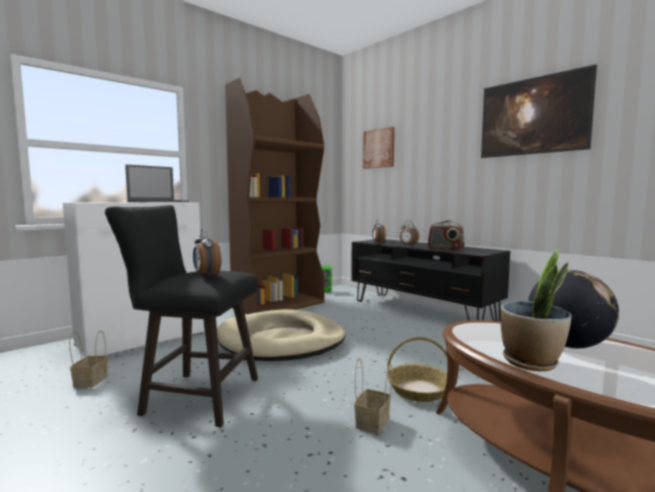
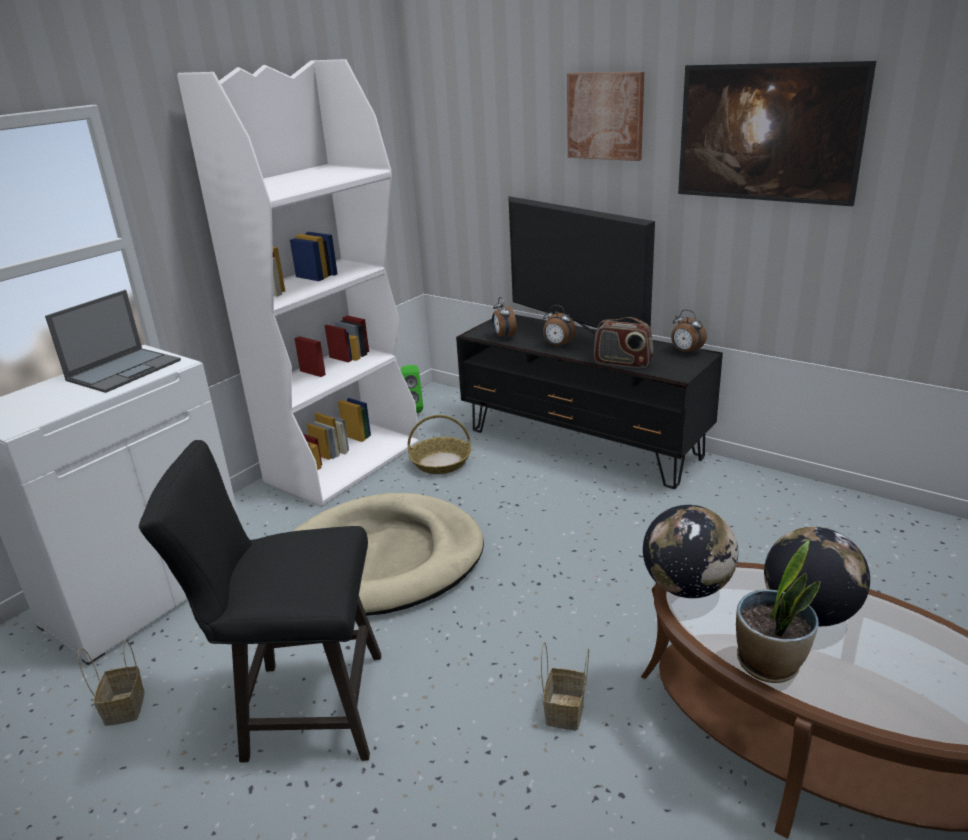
camera: 10 degrees left, 20 degrees up
alarm clock [193,228,221,277] -> alarm clock moved to [671,309,707,354]
brown bookcase [225,78,324,314] -> white bookcase [177,59,420,506]
picture [363,127,395,169] -> picture moved to [567,72,644,161]
basket [387,337,447,402] -> basket moved to [408,415,471,474]
none -> television [508,196,655,335]
none -> globe [643,505,738,598]

